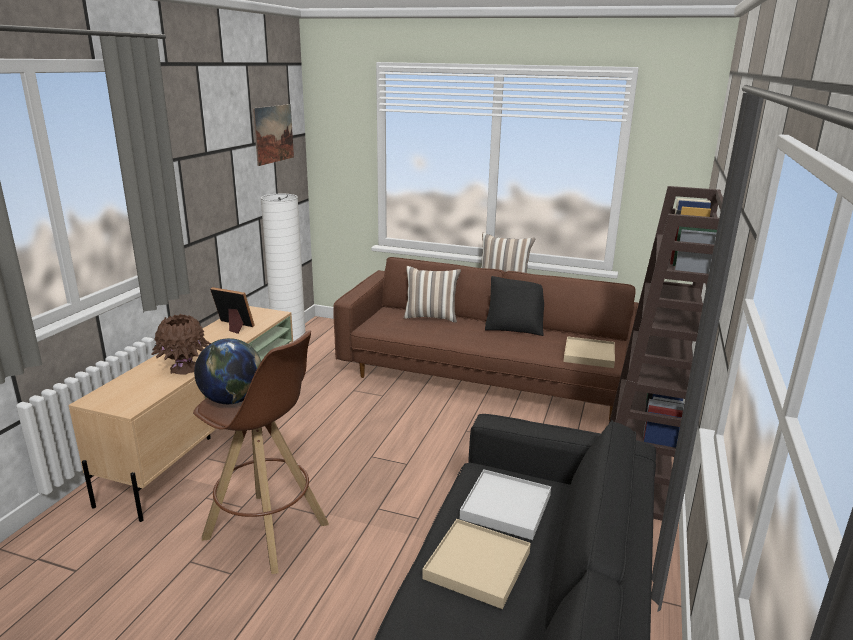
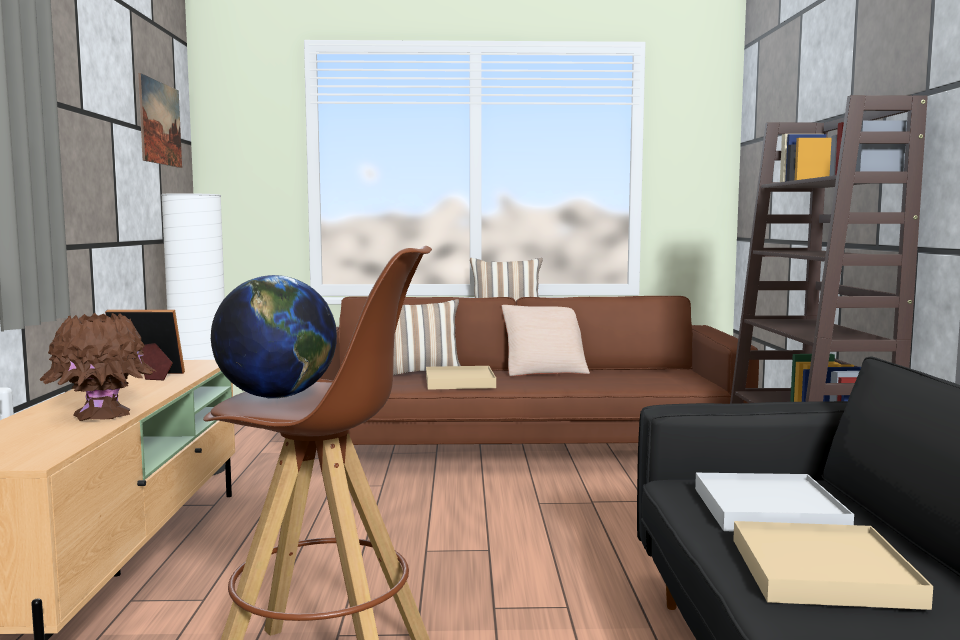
camera: 20 degrees left, 15 degrees down
black pillow [485,276,544,336] -> beige pillow [502,305,590,376]
beige tray [563,336,615,368] -> beige tray moved to [426,366,496,390]

